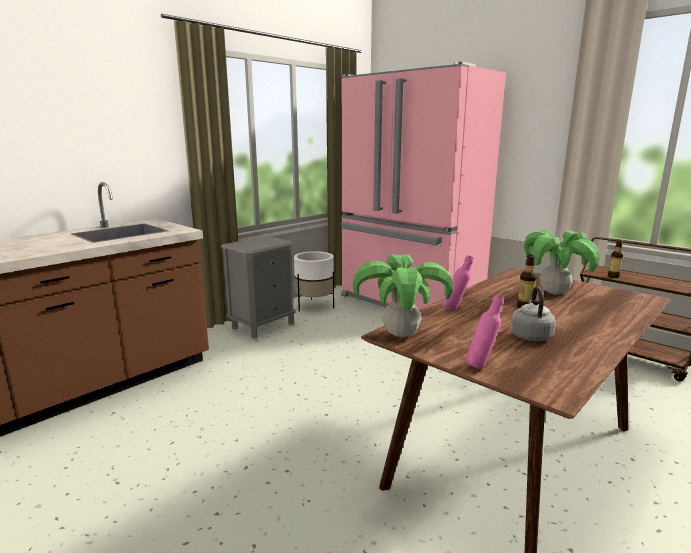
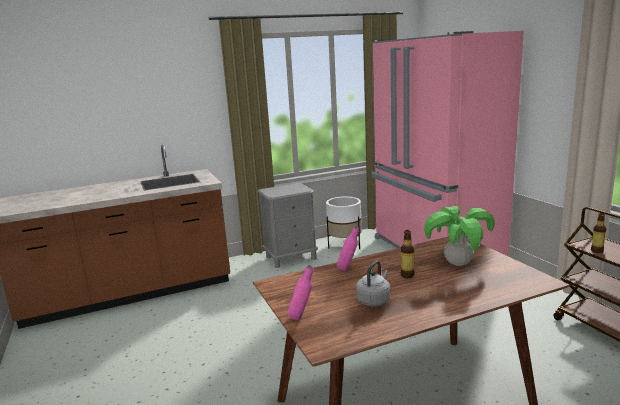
camera: 25 degrees right, 0 degrees up
potted plant [353,254,453,337] -> none

